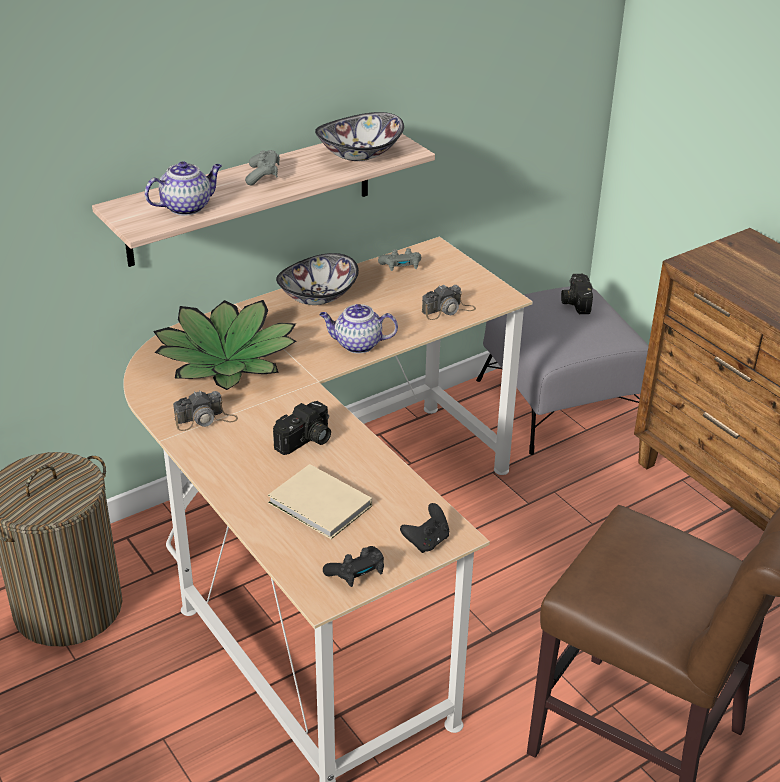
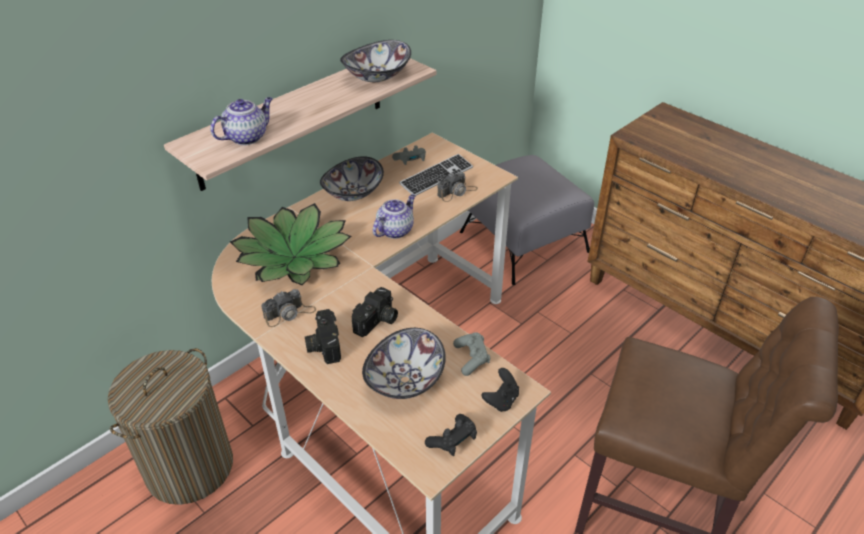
camera: 10 degrees left, 5 degrees up
grey game controller [245,150,280,185] -> grey game controller moved to [453,332,490,376]
beige book [268,464,372,539] -> bowl [362,328,446,399]
teapot [319,304,398,353] -> teapot turned 135 degrees clockwise [373,194,415,239]
camera [561,274,593,314] -> camera moved to [305,309,341,364]
none -> keyboard [399,154,473,196]

